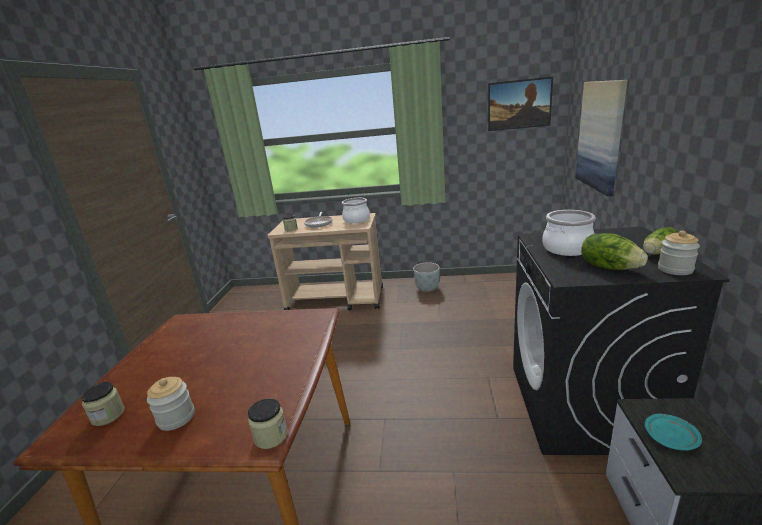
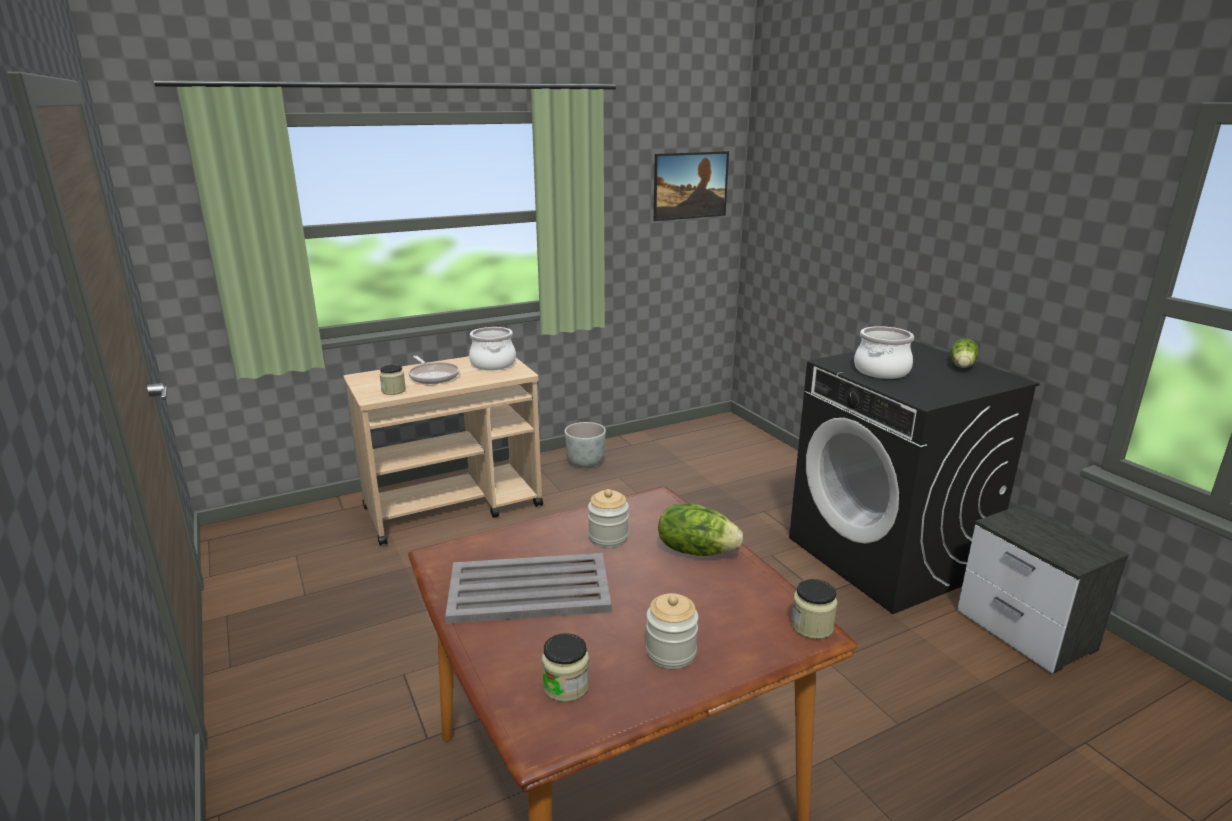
camera: 35 degrees left, 0 degrees up
picture [576,80,628,196] -> none
lettuce [581,233,648,270] -> lettuce moved to [658,504,743,556]
turquoise plate [645,414,702,451] -> none
jar [658,230,700,275] -> jar moved to [588,489,629,548]
none -> grey tray [445,553,611,624]

